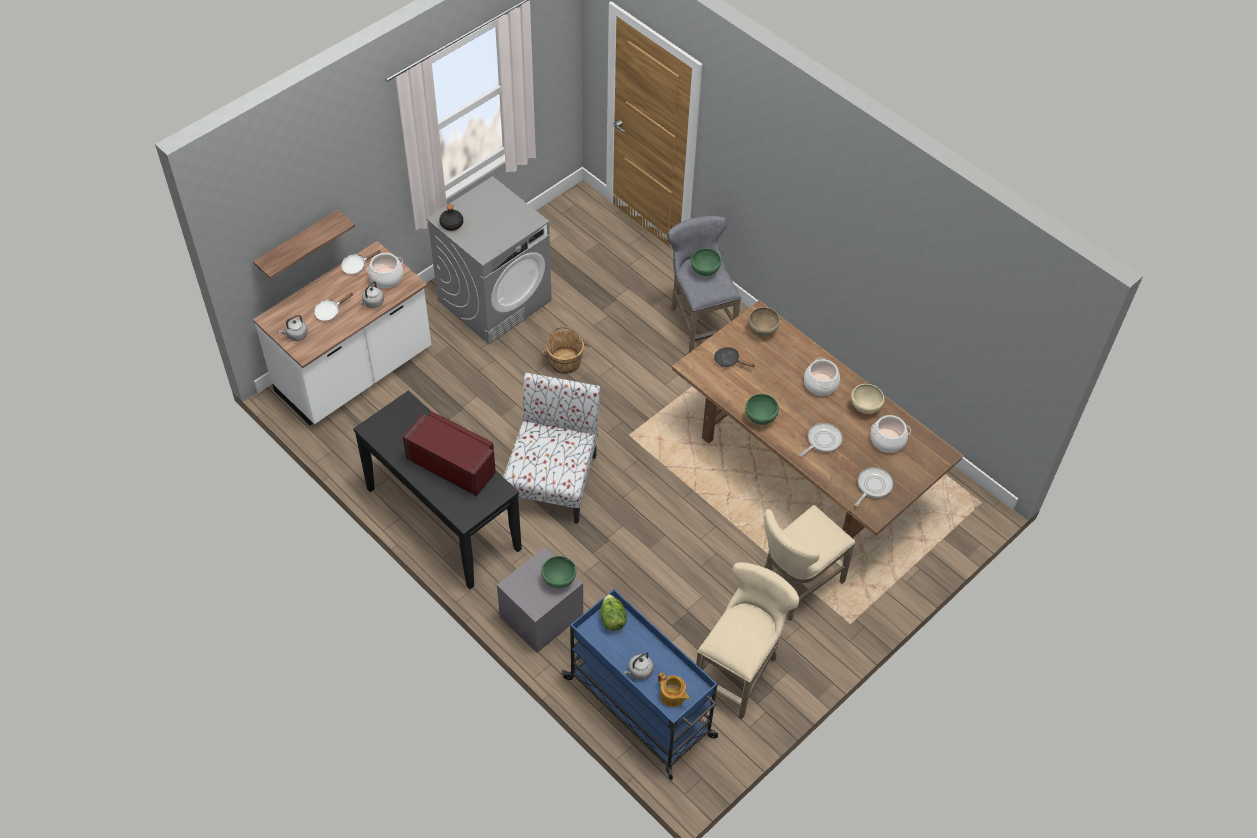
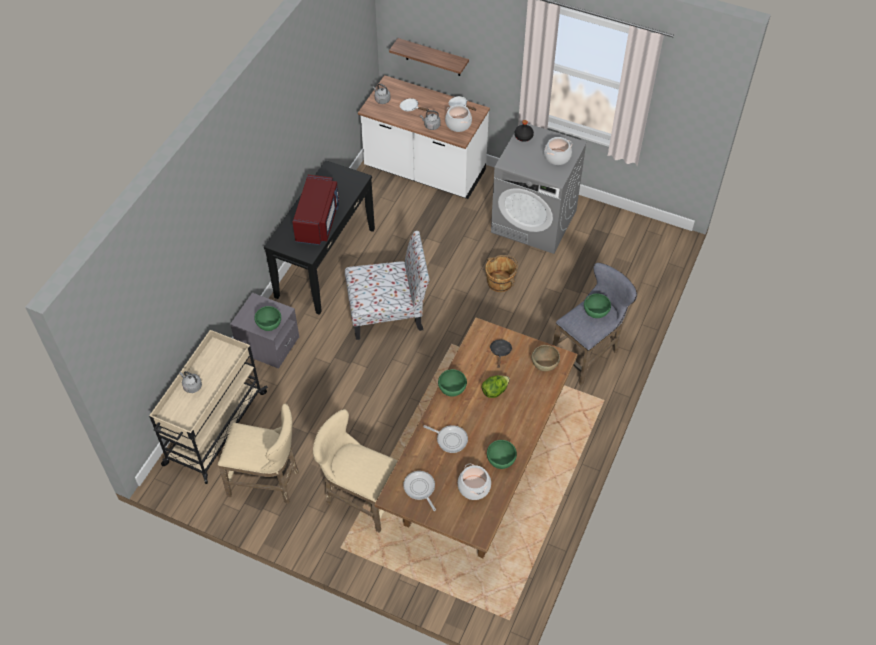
camera: 70 degrees right, 0 degrees up
blue cart [561,589,718,780] -> beige cart [149,330,268,484]
lettuce [600,594,627,631] -> lettuce moved to [481,375,510,398]
teapot [658,672,690,707] -> none
cooking pot [804,358,840,396] -> cooking pot moved to [544,137,572,165]
beige bowl [851,384,884,414] -> green bowl [487,440,517,469]
frying pan [855,467,893,506] -> frying pan turned 135 degrees counterclockwise [403,471,436,511]

